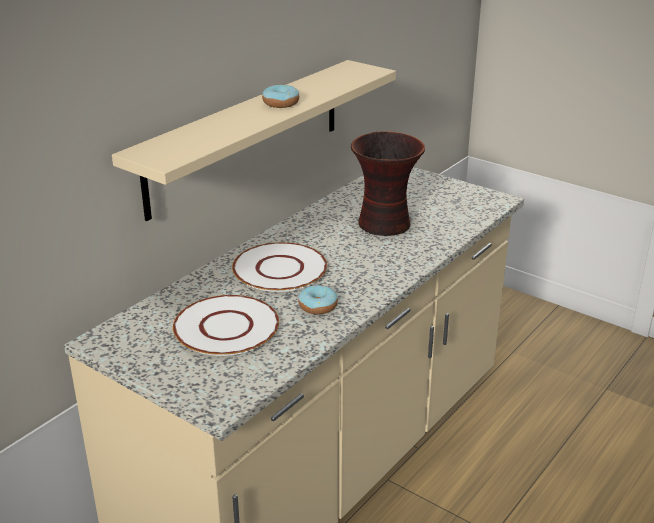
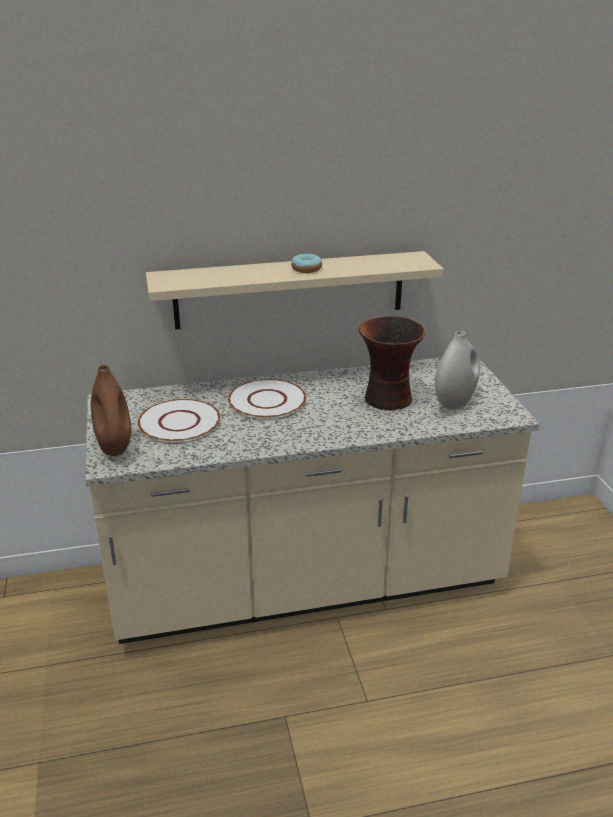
camera: 40 degrees right, 0 degrees up
donut [298,285,338,314] -> none
none -> brown vase [91,365,131,456]
none -> white vase [435,331,480,410]

